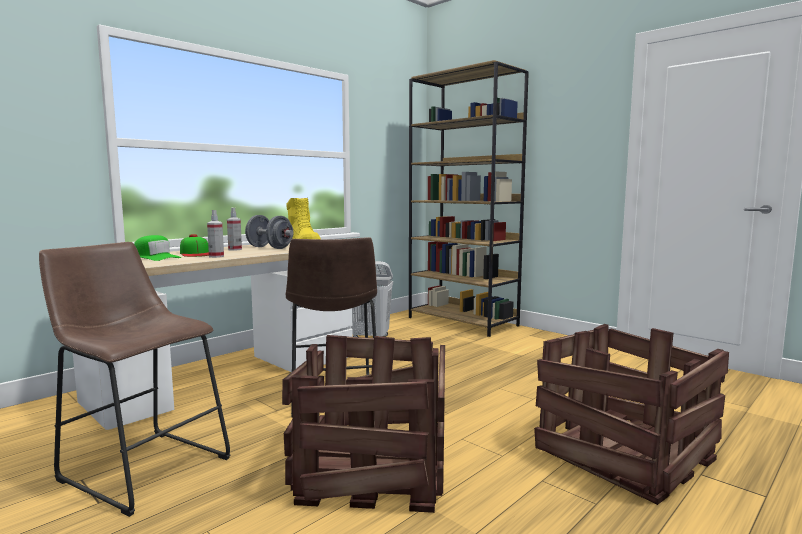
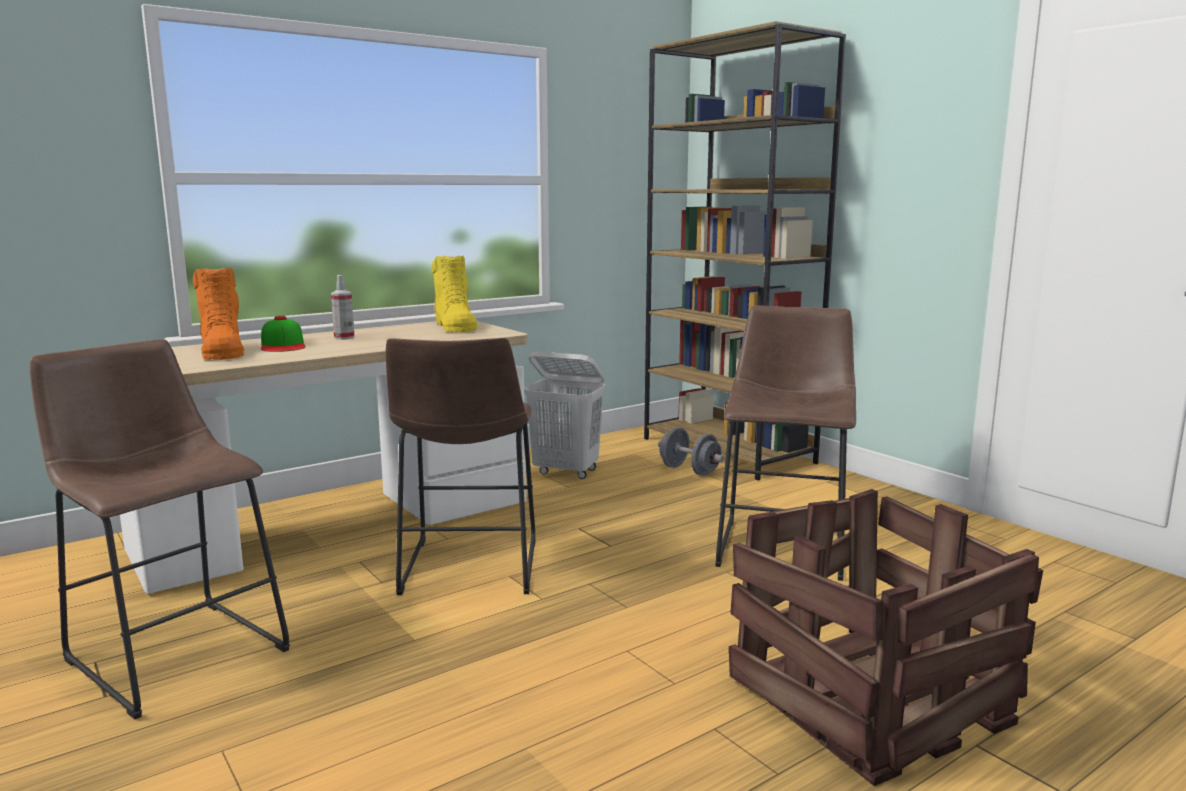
camera: 10 degrees right, 5 degrees up
green cap [134,235,182,261] -> orange boot [193,268,244,360]
spray bottle [207,210,224,258] -> none
grey dumbbell [245,215,294,249] -> grey dumbbell moved to [658,427,724,476]
crate [282,335,445,513] -> none
none -> brown stool [715,305,856,581]

